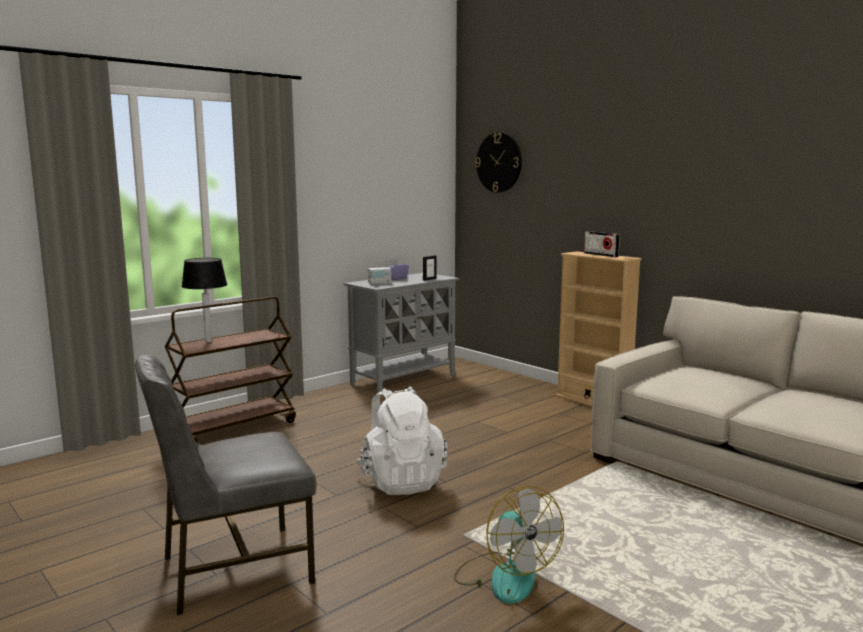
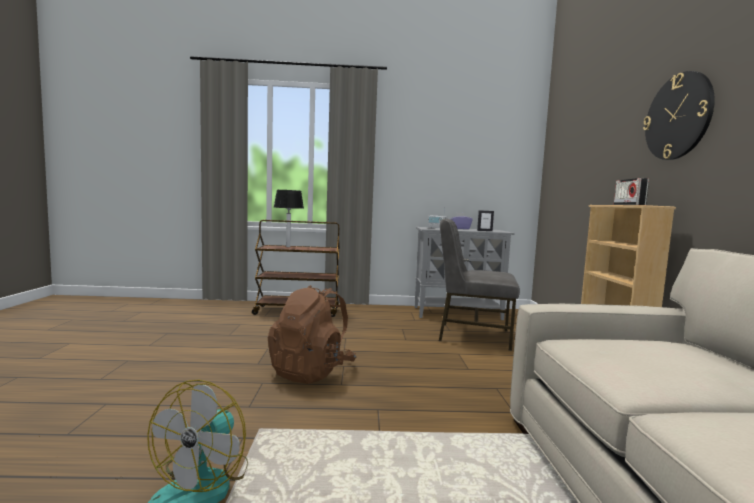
camera: 40 degrees right, 5 degrees down
grey chair [135,355,317,616] -> grey chair moved to [439,219,520,351]
white backpack [356,386,447,495] -> brown backpack [268,285,356,384]
wall clock [475,132,522,193] -> wall clock moved to [643,71,715,160]

